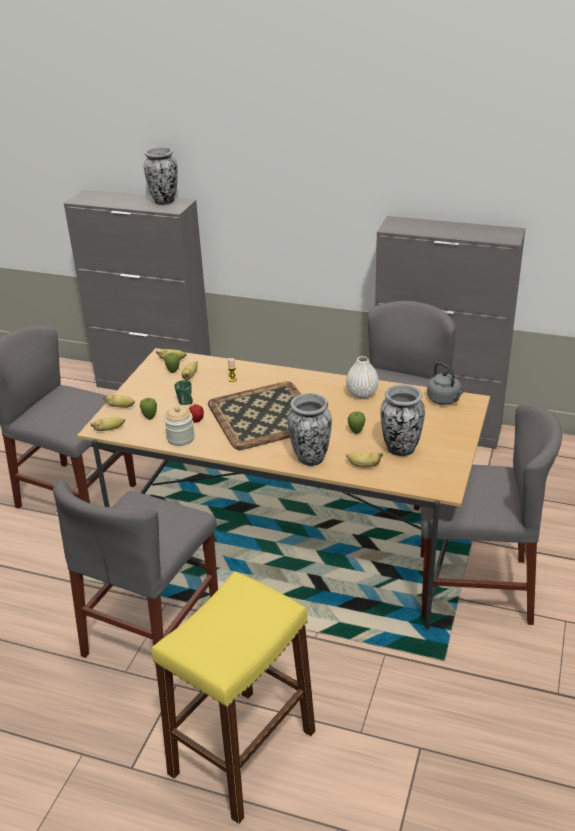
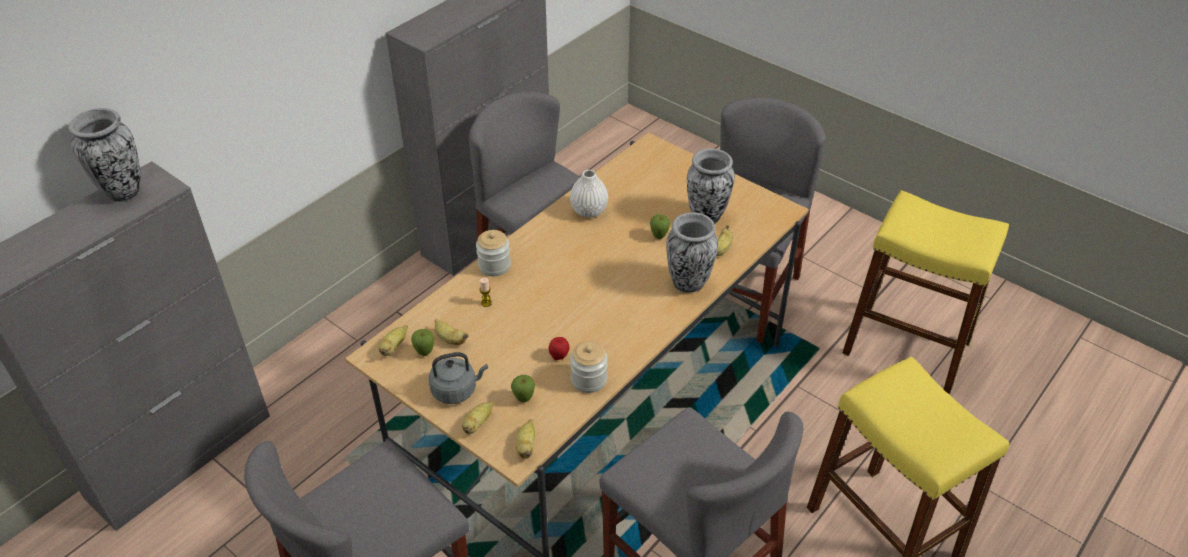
camera: 70 degrees left, 10 degrees up
green mug [174,380,193,405] -> none
tray [208,381,301,450] -> none
grey kettle [427,362,464,405] -> grey kettle moved to [429,352,488,404]
none -> jar [476,230,511,276]
none -> yellow stool [842,190,1009,394]

